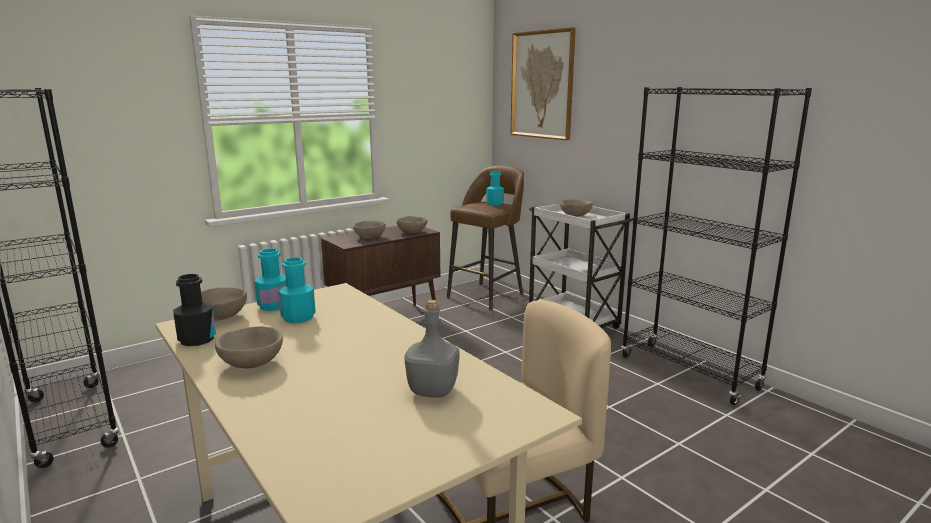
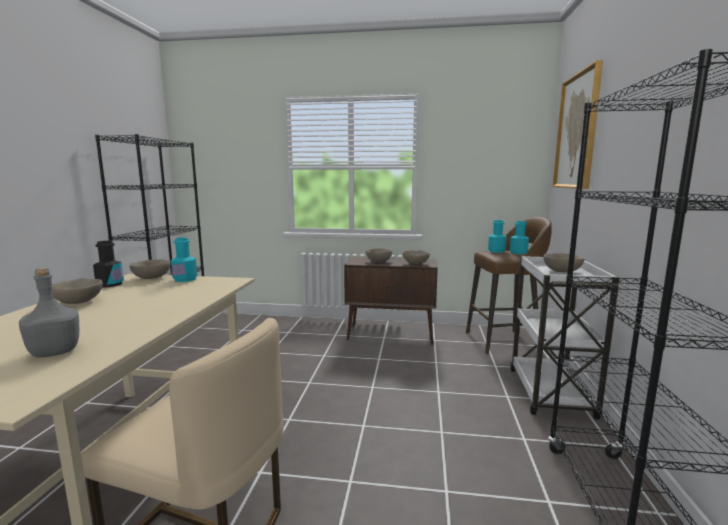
camera: 45 degrees right, 5 degrees down
turquoise bottle [278,257,316,323] -> turquoise bottle moved to [488,220,507,253]

